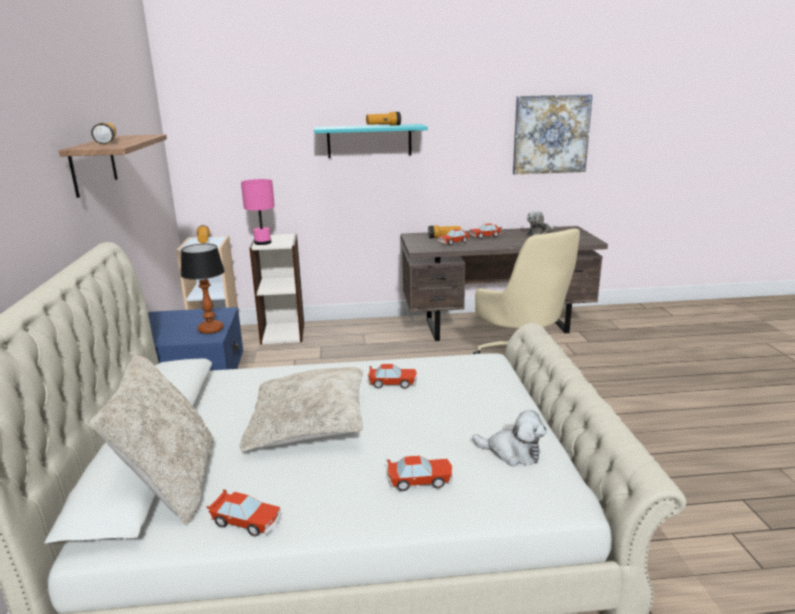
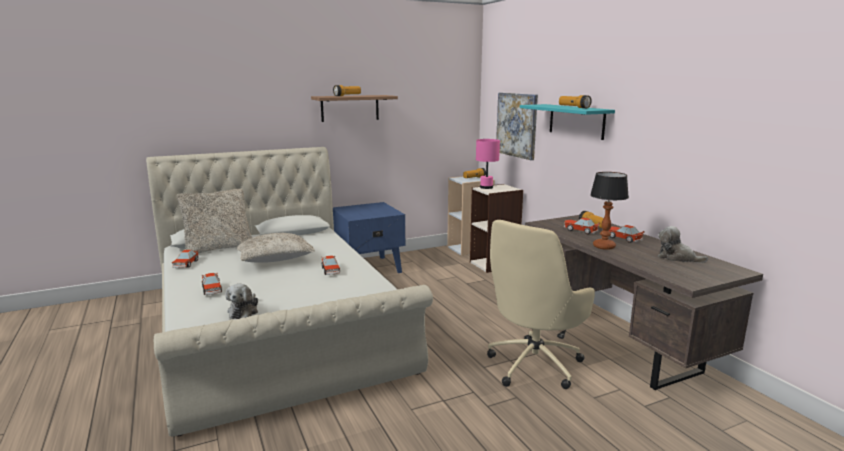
camera: 70 degrees right, 5 degrees down
table lamp [181,244,225,334] -> table lamp moved to [590,172,629,250]
picture [513,94,593,174] -> picture moved to [496,92,538,160]

